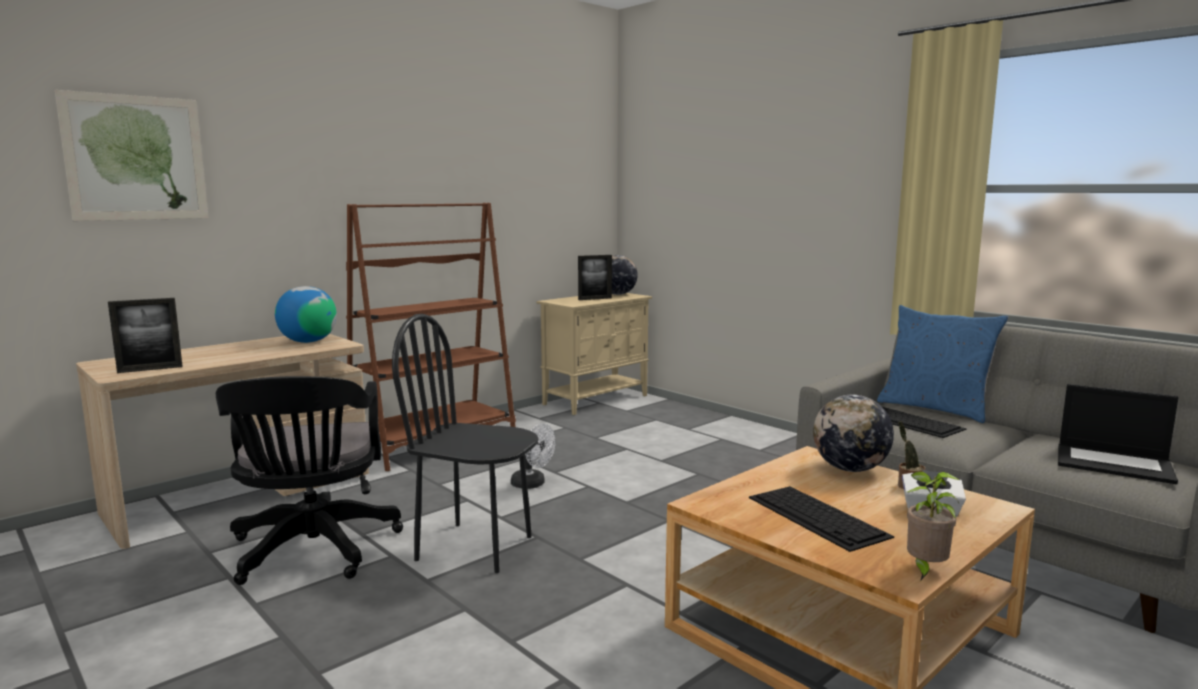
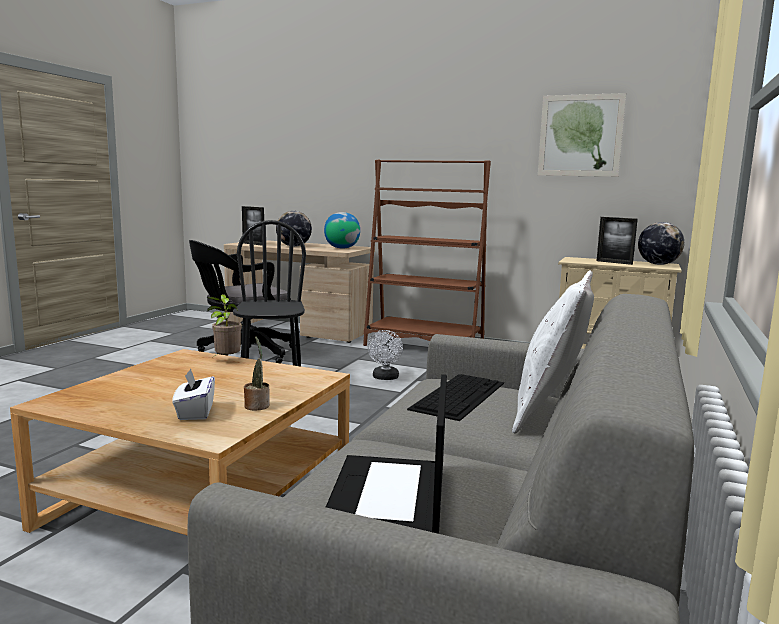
camera: 65 degrees right, 0 degrees up
picture [55,90,208,221] -> picture moved to [538,93,626,177]
keyboard [749,486,894,552] -> none
globe [813,395,894,472] -> globe moved to [276,211,312,247]
blue pillow [877,305,1008,423] -> white pillow [512,271,594,434]
potted plant [907,471,959,580] -> potted plant moved to [207,294,242,359]

